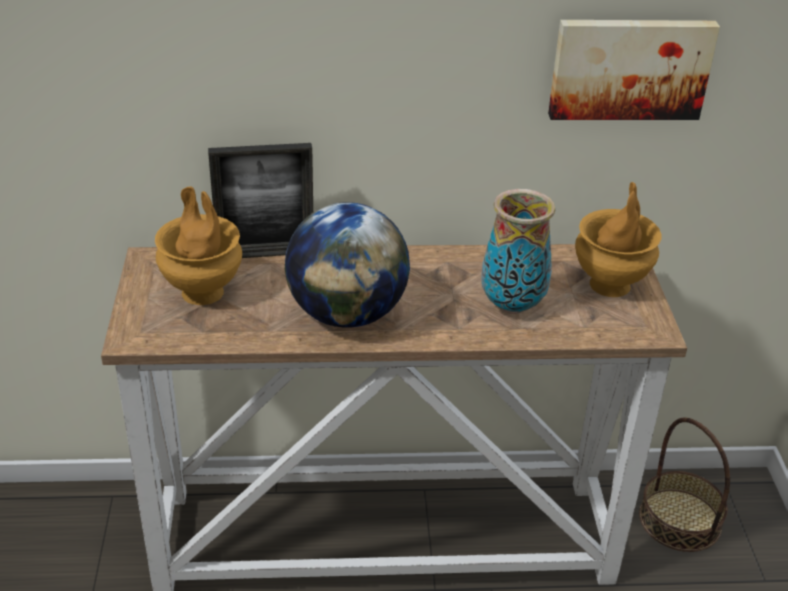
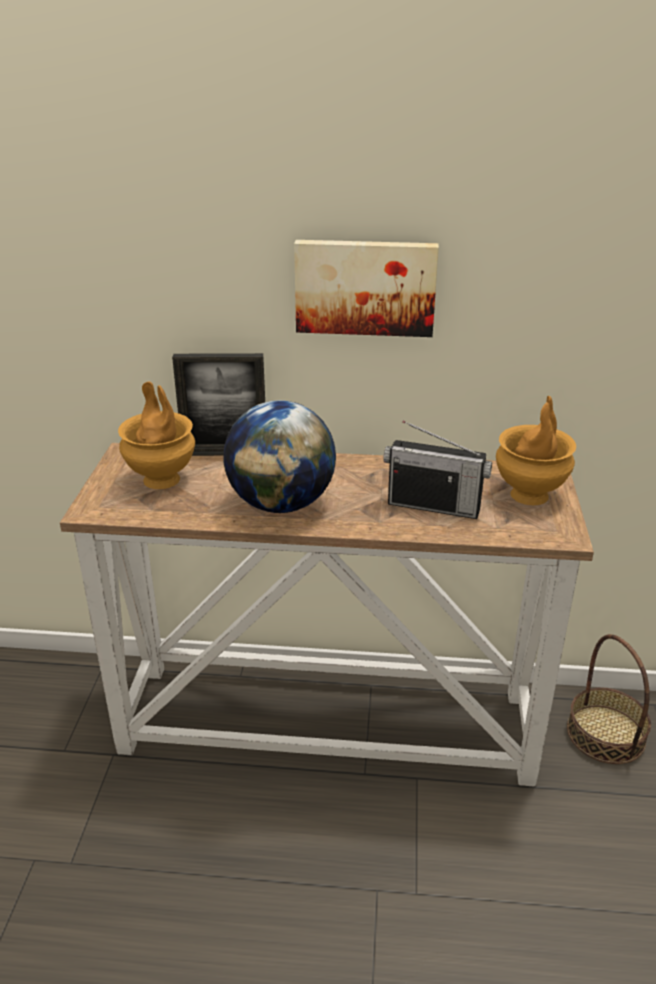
camera: 10 degrees right, 5 degrees down
vase [481,189,555,314] -> radio [383,421,492,519]
picture [548,20,720,120] -> picture moved to [294,240,439,337]

